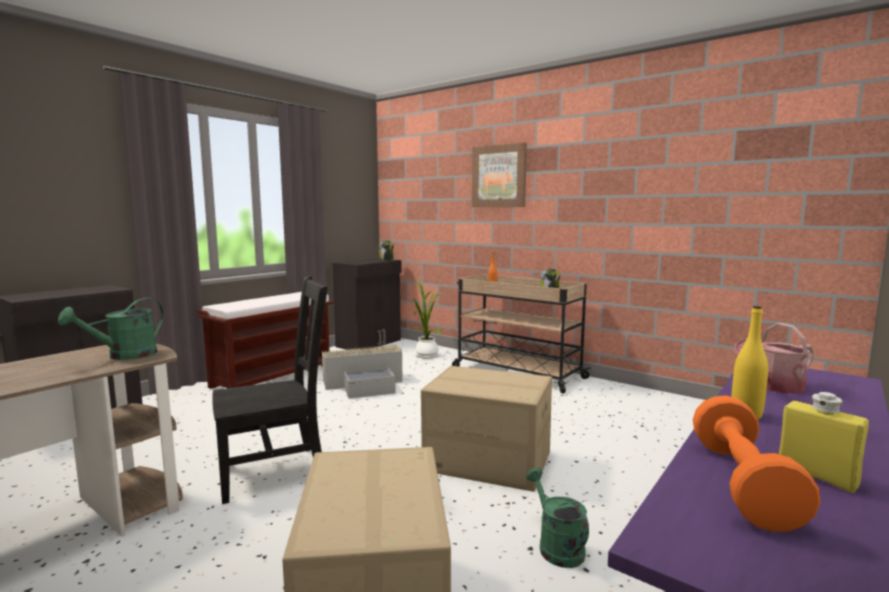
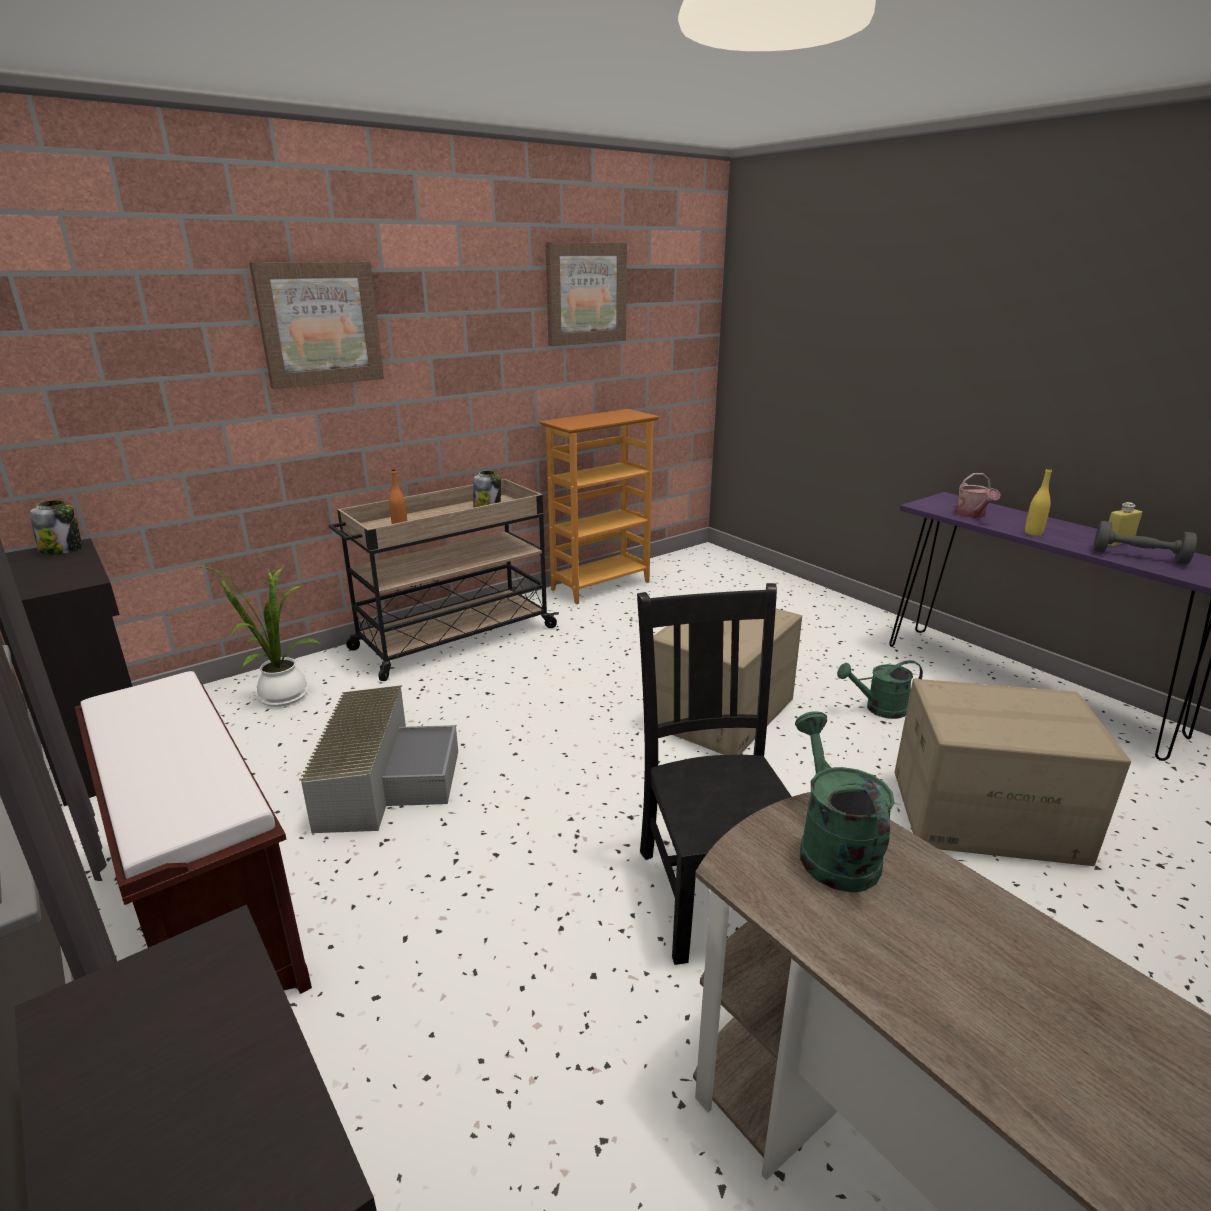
camera: 75 degrees left, 15 degrees up
green watering can [58,298,164,360] -> green watering can turned 150 degrees counterclockwise [795,711,895,892]
orange dumbbell [693,395,821,532] -> grey dumbbell [1093,521,1197,565]
none -> bookcase [539,409,660,604]
none -> picture [545,242,627,346]

